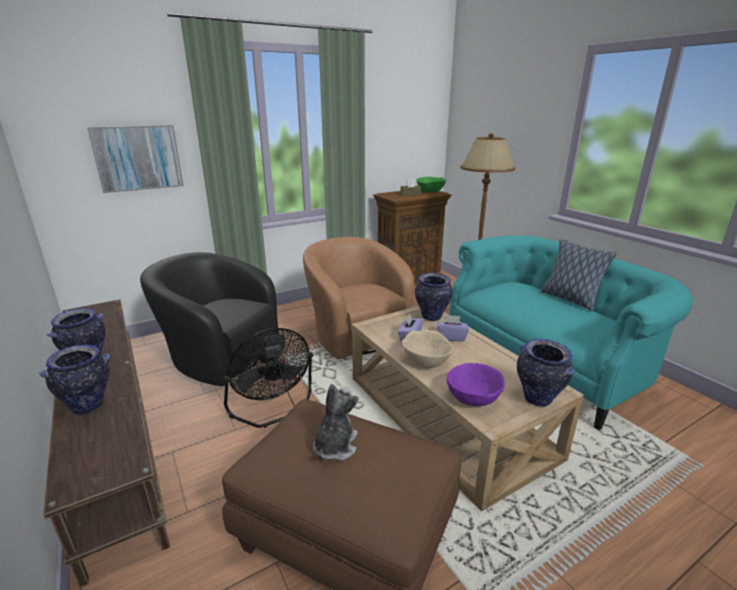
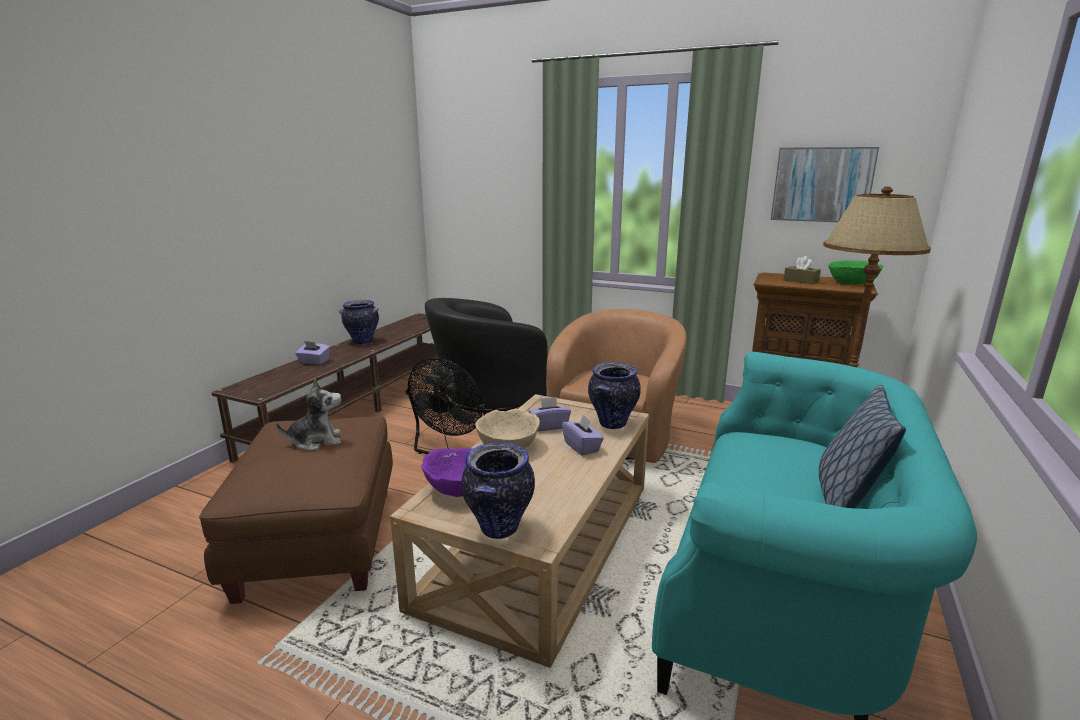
camera: 55 degrees right, 5 degrees down
vase [39,345,110,415] -> purple tissue box [295,341,330,365]
picture [87,125,183,193] -> picture moved to [771,147,879,222]
black armchair [140,252,279,386] -> black armchair turned 105 degrees counterclockwise [425,298,548,413]

